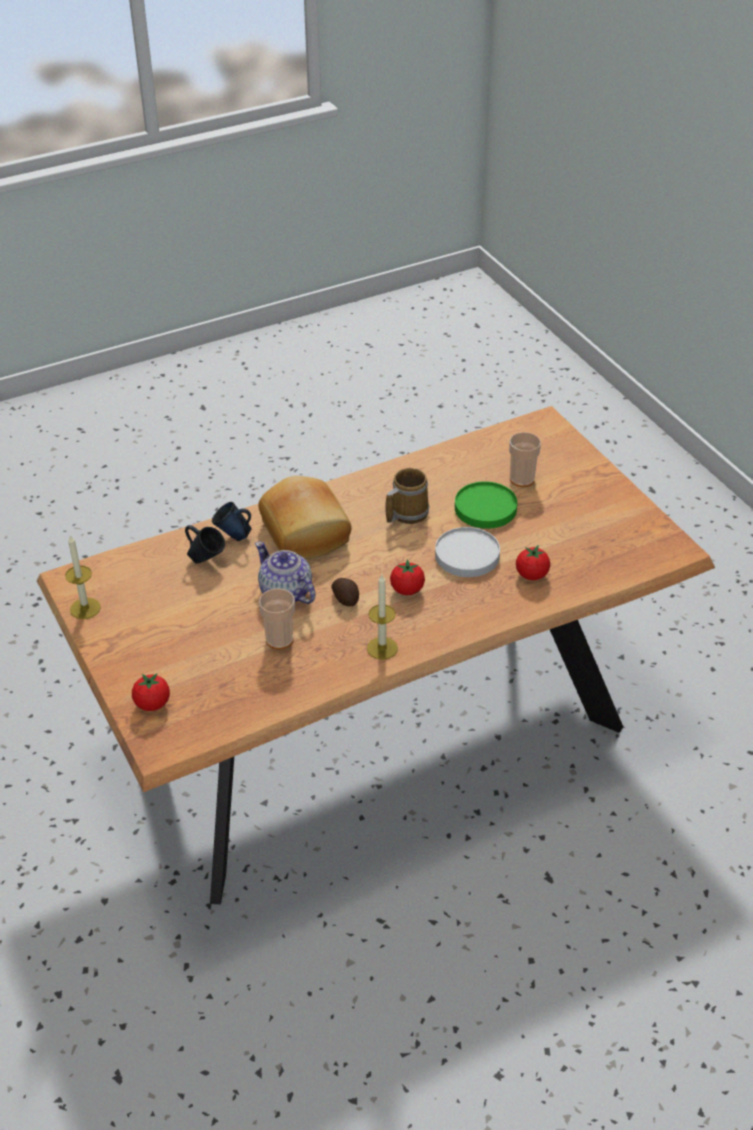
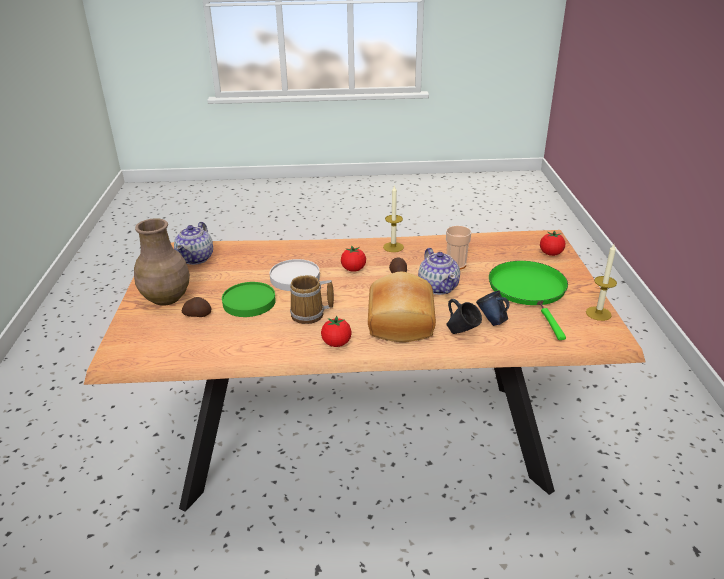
camera: 155 degrees left, 10 degrees down
cup [509,432,541,487] -> potato [182,297,211,317]
tomato [516,545,550,580] -> tomato moved to [321,316,352,347]
none -> brown vase [134,218,190,306]
none -> teapot [174,222,213,265]
none -> green frying pan [489,261,568,340]

